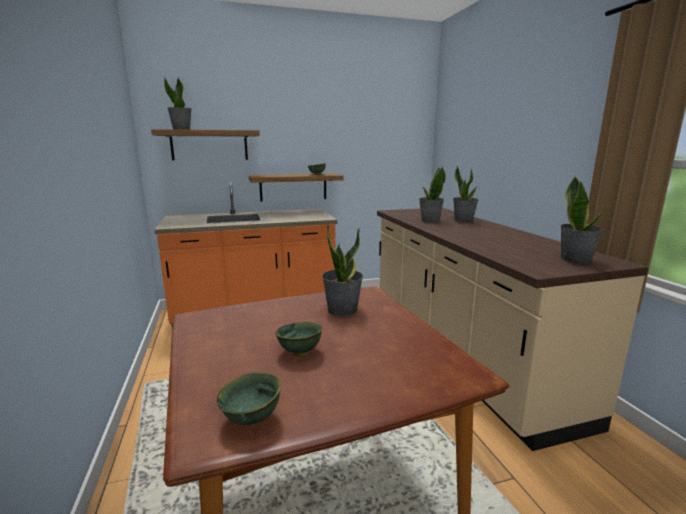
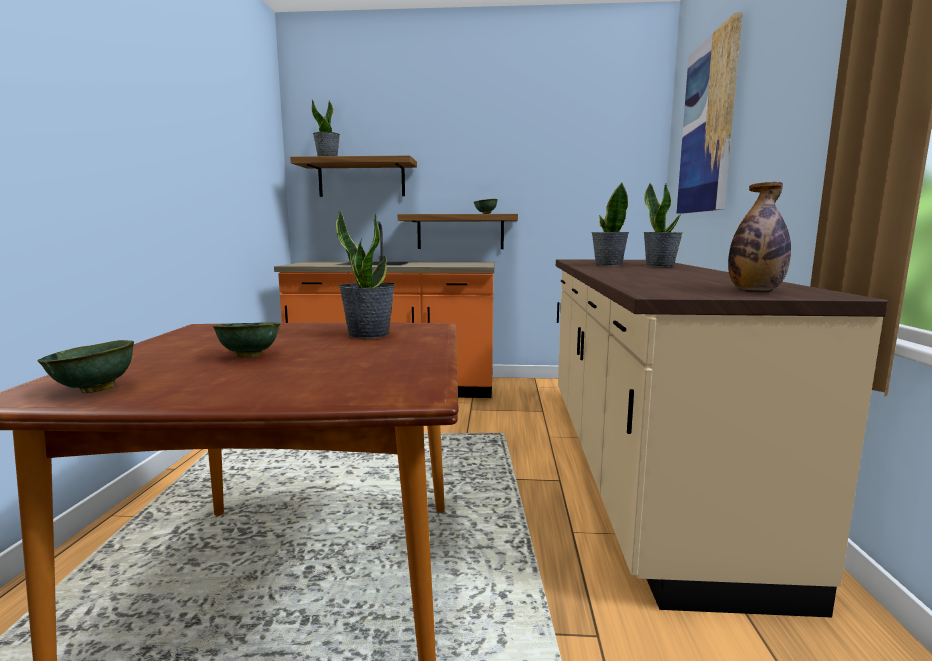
camera: 20 degrees right, 5 degrees down
potted plant [561,177,604,264] -> bottle [728,182,791,290]
none -> picture [676,12,743,214]

